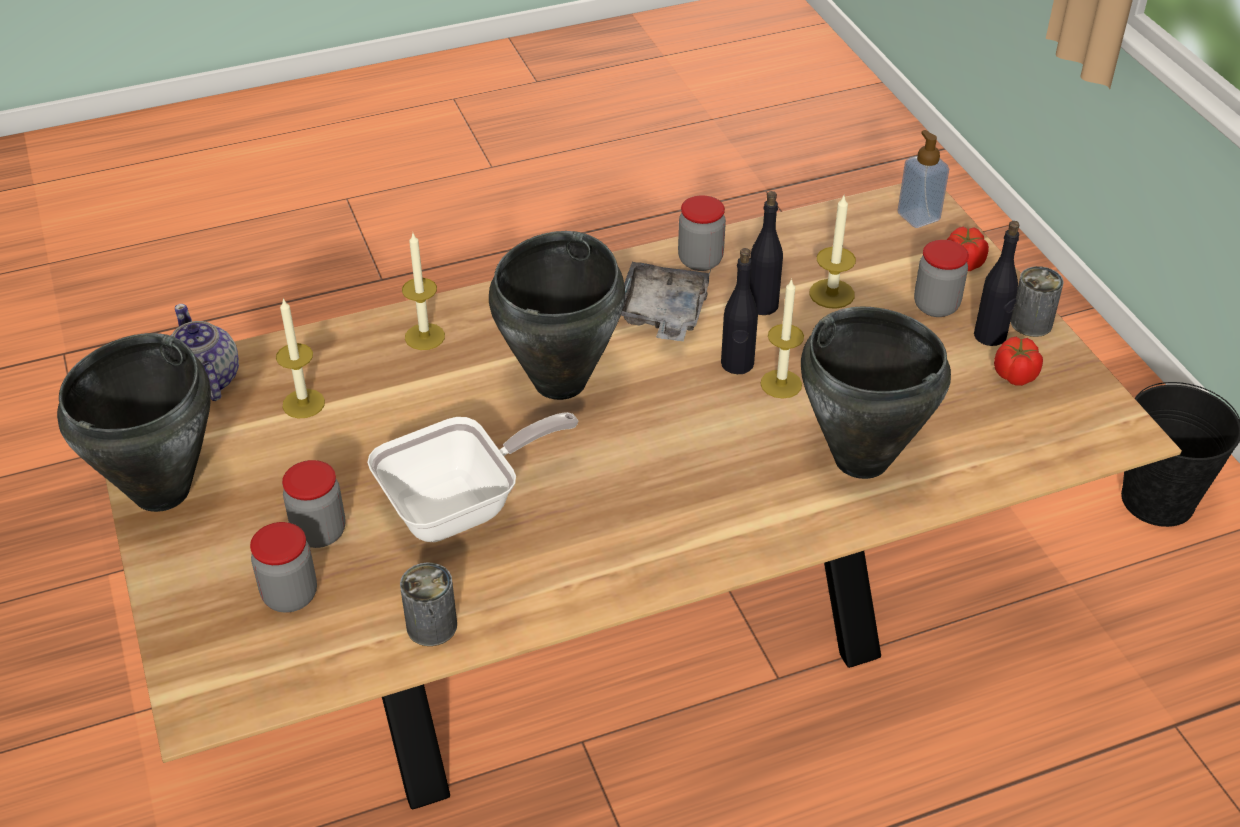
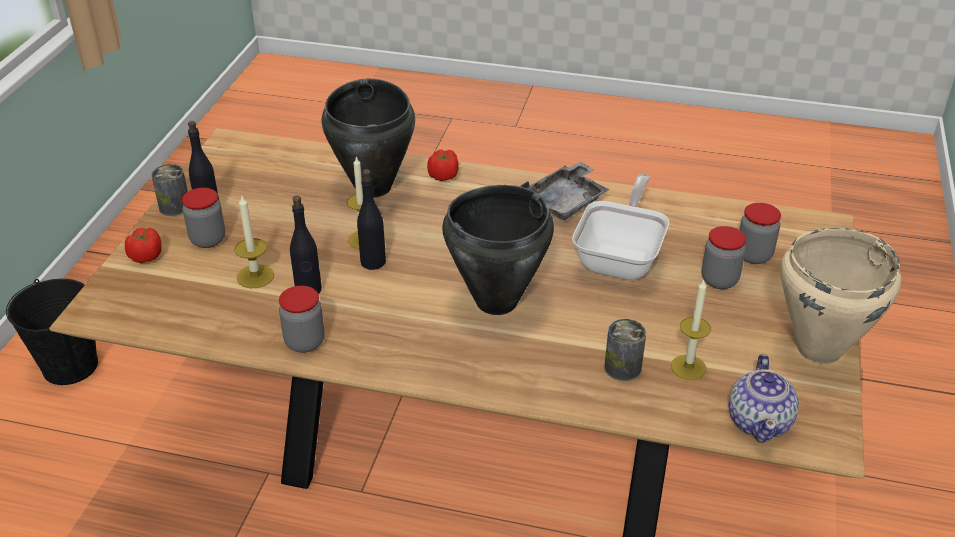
camera: 145 degrees left, 5 degrees down
black cooking pot [57,333,211,512] -> beige cooking pot [780,228,901,364]
frying pan [367,412,578,542] -> frying pan turned 105 degrees clockwise [572,174,669,280]
can [400,563,457,646] -> can moved to [604,319,646,381]
candle [402,233,445,350] -> none
grey tray [621,262,712,341] -> grey tray moved to [521,162,609,220]
soap dispenser [898,130,949,228] -> none
tomato [994,337,1043,386] -> tomato moved to [427,149,459,181]

